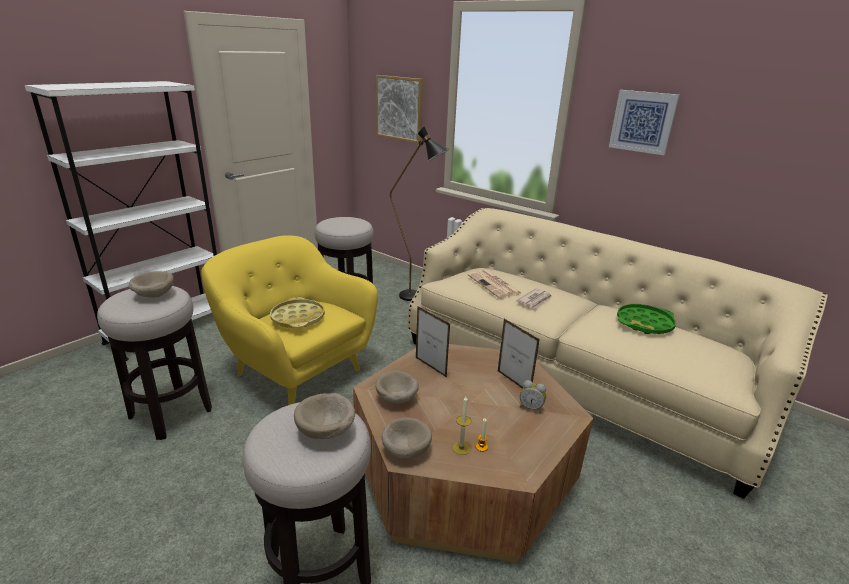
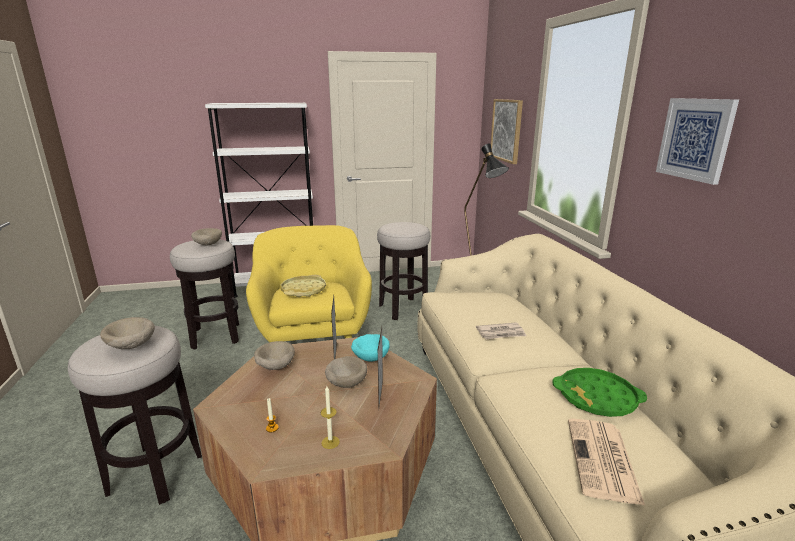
camera: 40 degrees right, 5 degrees down
beige bowl [382,418,432,459] -> beige bowl moved to [325,356,367,388]
candle [453,397,472,455] -> candle moved to [321,386,340,449]
newspaper [468,270,522,298] -> newspaper moved to [568,419,645,506]
alarm clock [520,380,546,413] -> none
none -> turquoise bowl [351,334,390,361]

